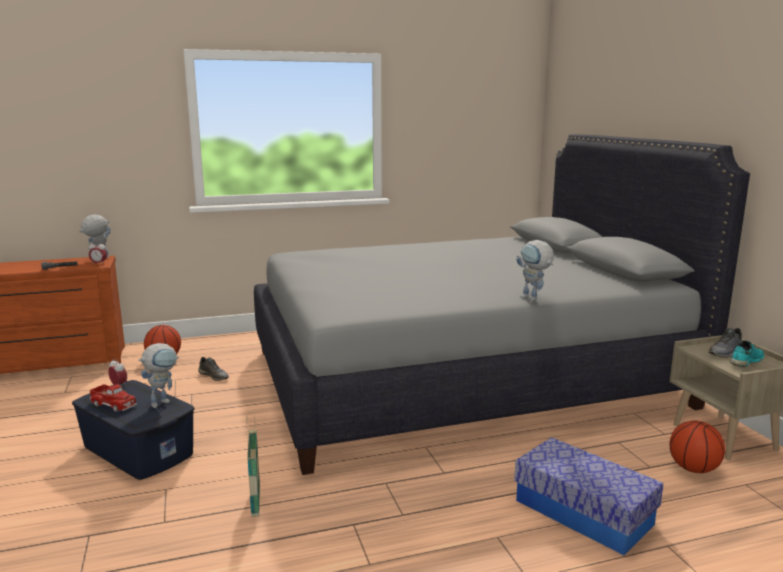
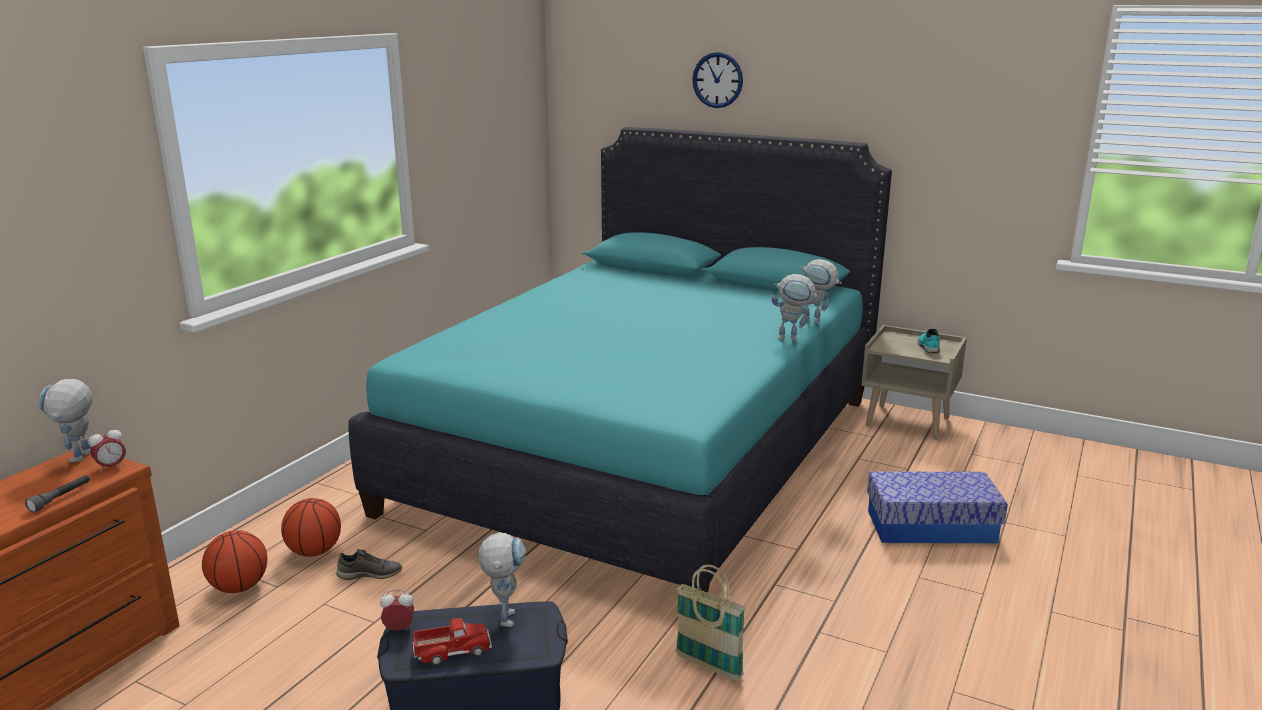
camera: 45 degrees left, 5 degrees up
grey bed [254,134,750,475] -> turquoise bed [348,127,892,593]
basketball [669,420,725,473] -> basketball moved to [281,498,341,557]
grey shoe [709,328,742,358] -> none
none -> wall clock [692,52,743,108]
none -> toy robot [800,259,841,323]

